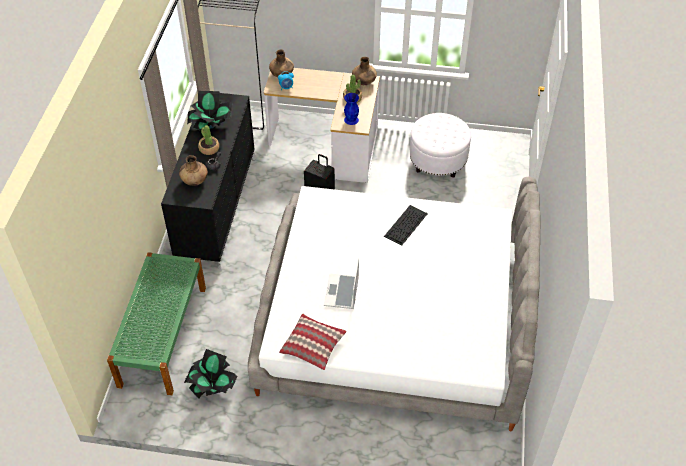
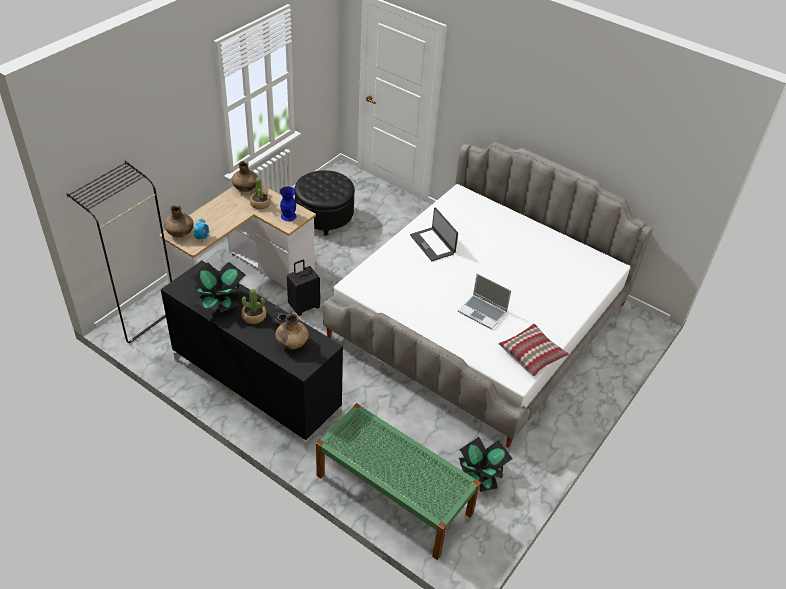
camera: 65 degrees left, 5 degrees down
keyboard [384,205,428,246] -> laptop [410,207,458,261]
white ottoman [410,113,471,177] -> black ottoman [295,170,355,236]

